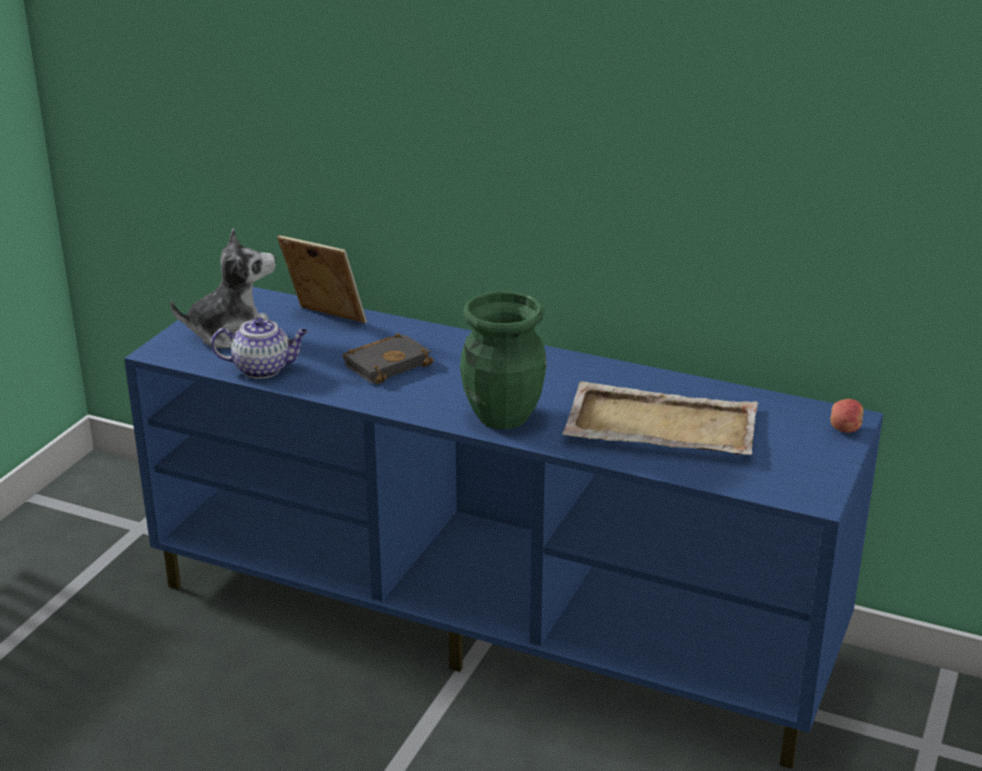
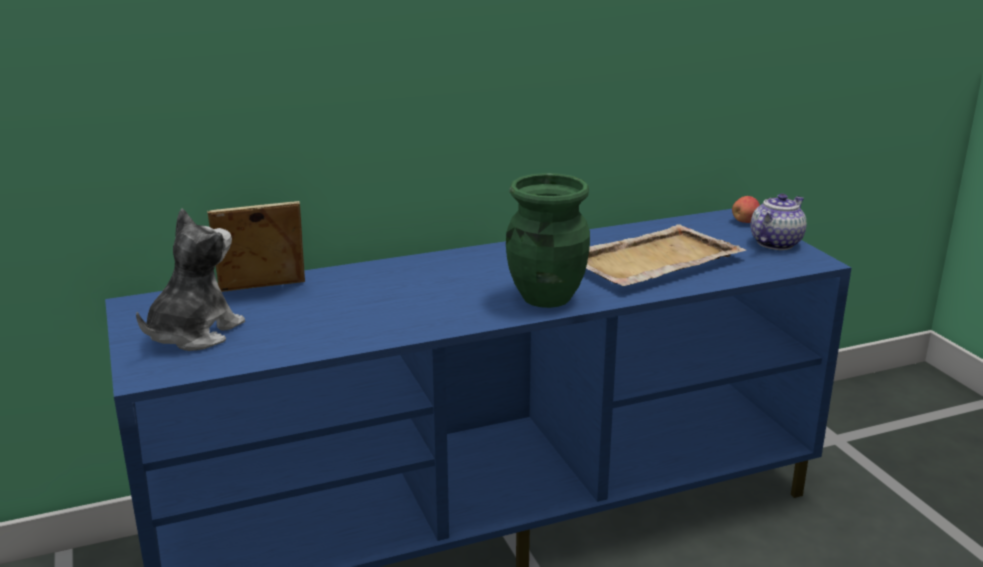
camera: 45 degrees left, 5 degrees down
teapot [211,317,308,379] -> teapot moved to [751,194,807,250]
black book [343,333,433,384] -> none

